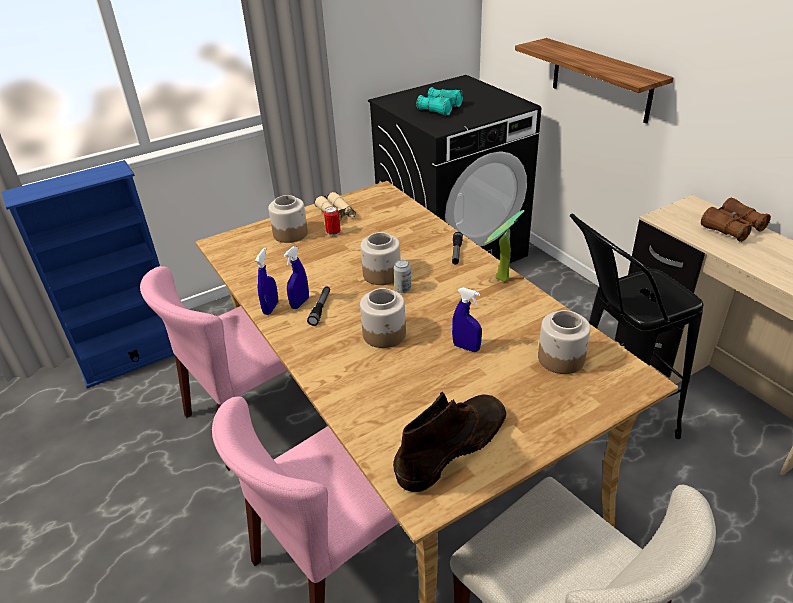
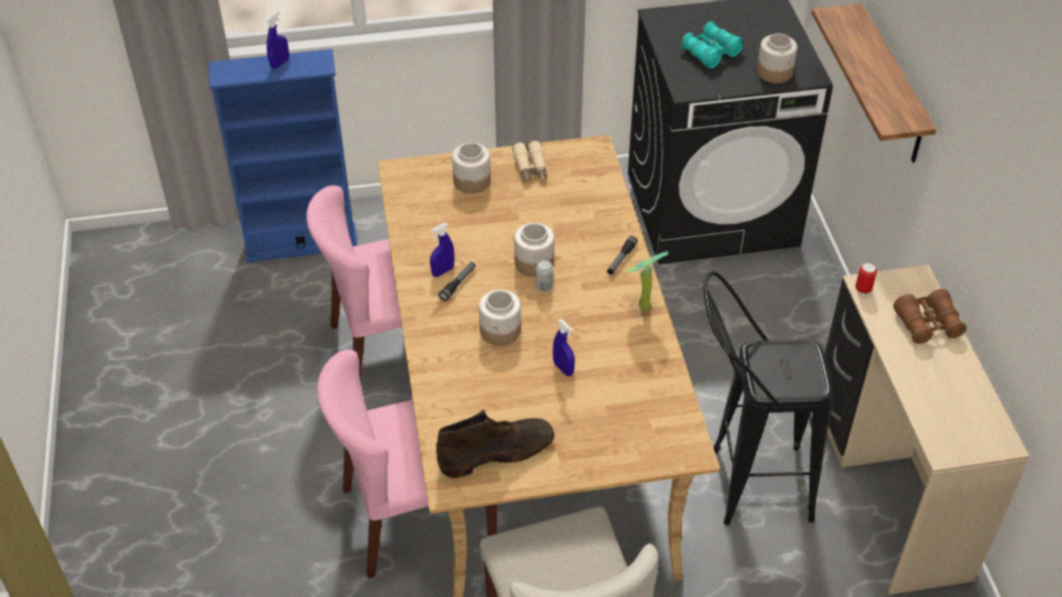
camera: 20 degrees right, 10 degrees up
blue spray bottle [255,248,278,315] -> blue spray bottle moved to [266,11,289,69]
can [324,206,341,236] -> can moved to [855,263,877,294]
jar [538,310,590,374] -> jar moved to [757,33,797,83]

